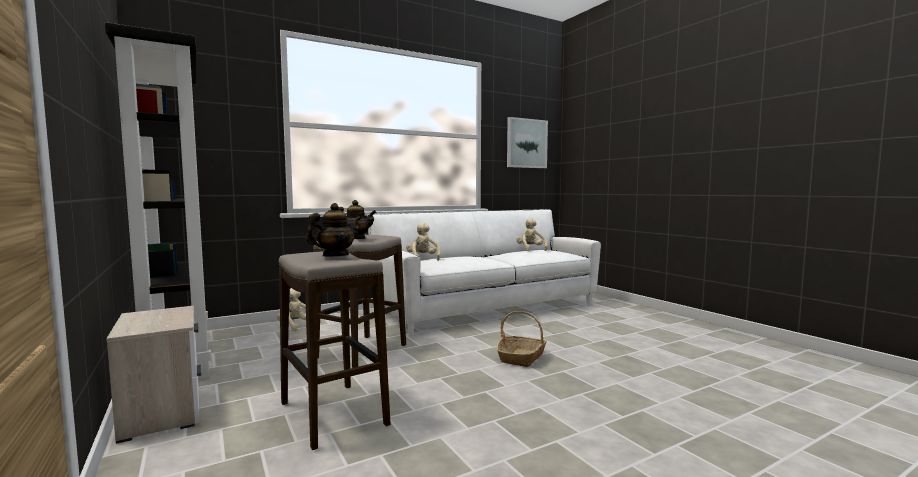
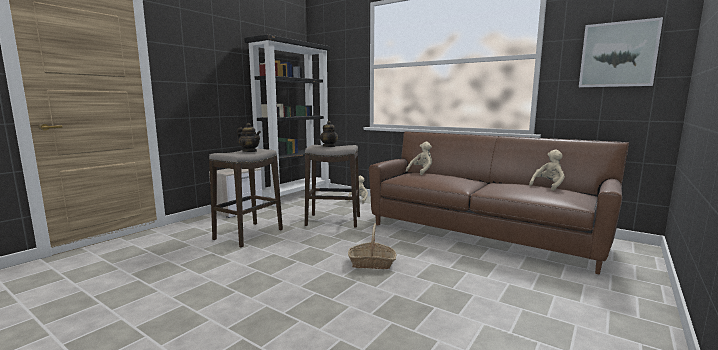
camera: 65 degrees right, 5 degrees up
white sofa [367,209,601,336] -> brown sofa [369,131,629,275]

